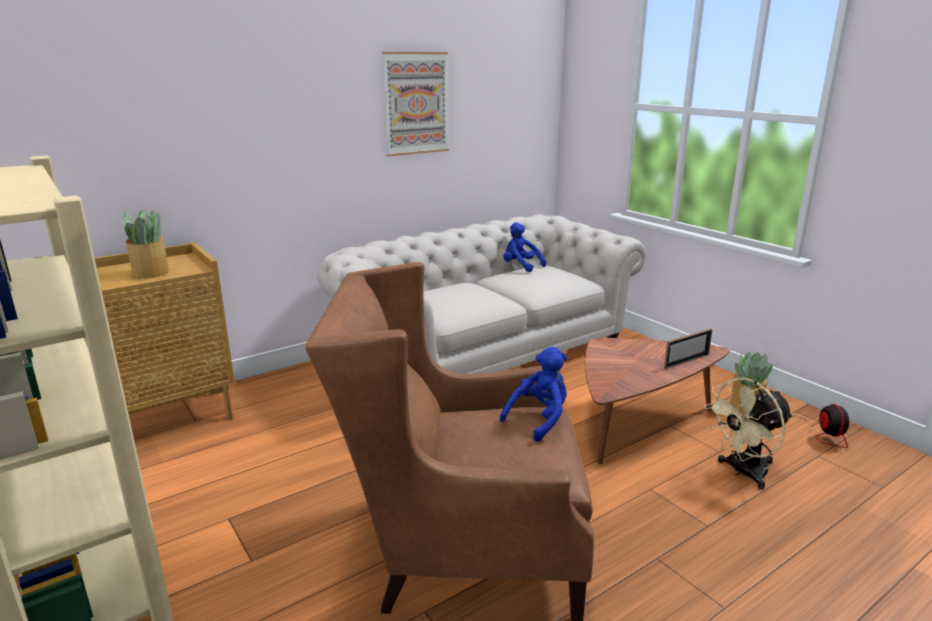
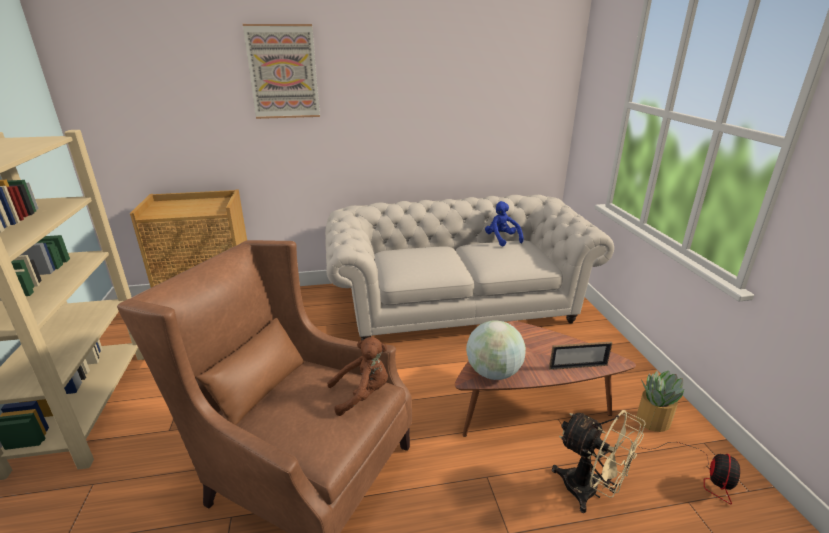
camera: 25 degrees right, 5 degrees up
potted plant [120,209,169,279] -> none
picture [382,52,449,156] -> picture moved to [243,24,320,119]
blue plush toy [499,347,567,442] -> brown plush toy [327,337,388,416]
beige fan [704,378,793,489] -> beige fan turned 135 degrees counterclockwise [552,410,646,513]
none -> globe [466,321,526,380]

